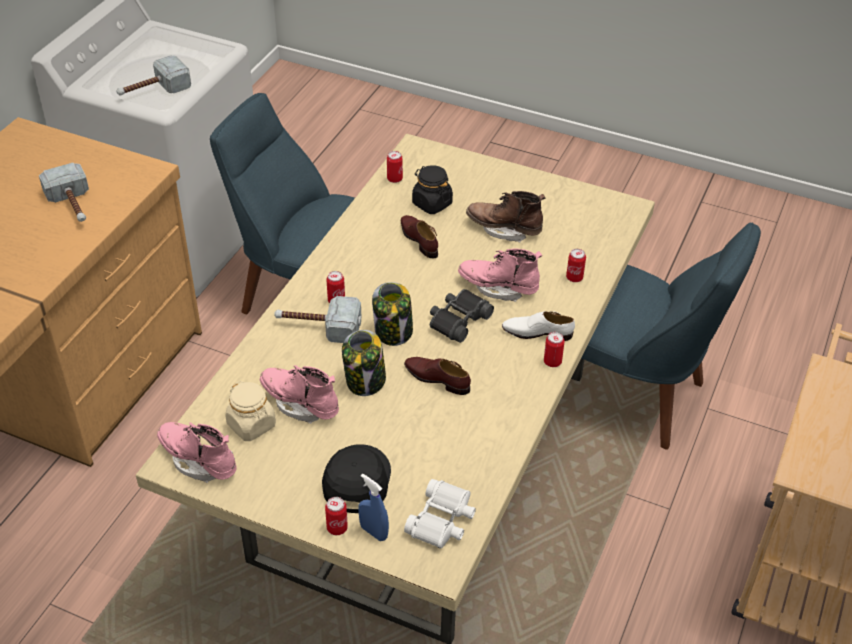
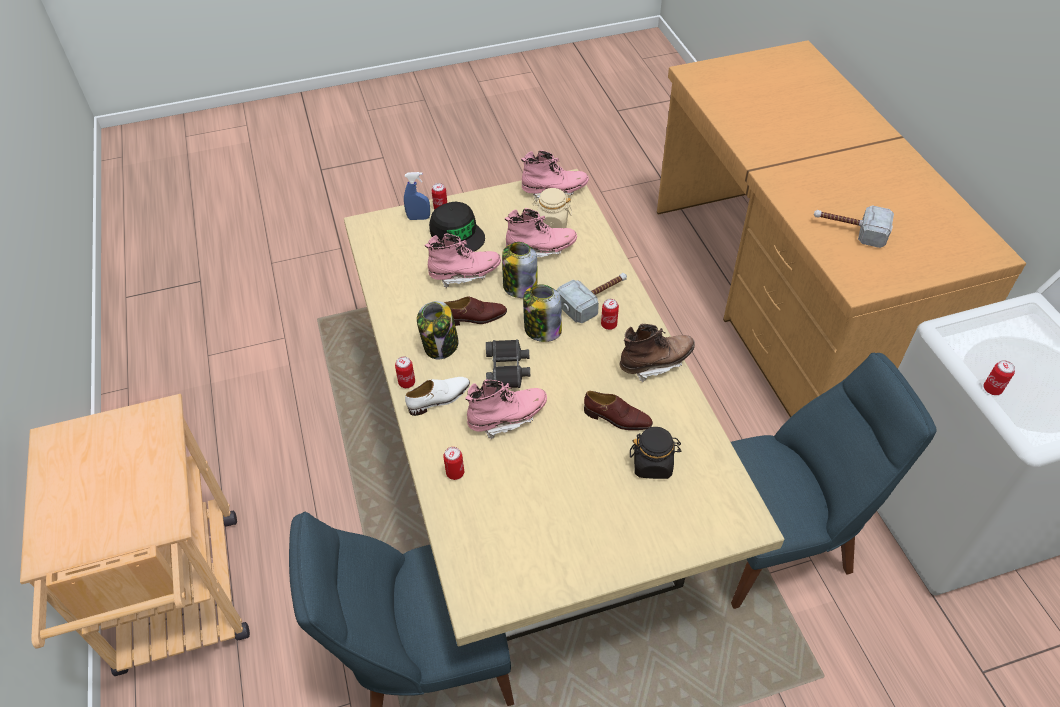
camera: 140 degrees right, 5 degrees up
hammer [117,55,191,96] -> none
can [387,151,403,183] -> can moved to [983,360,1015,395]
white binoculars [404,479,476,549] -> none
brown boot [466,191,545,243] -> brown boot moved to [620,324,695,382]
none -> jar [417,301,458,359]
none -> pink boot [425,233,501,288]

